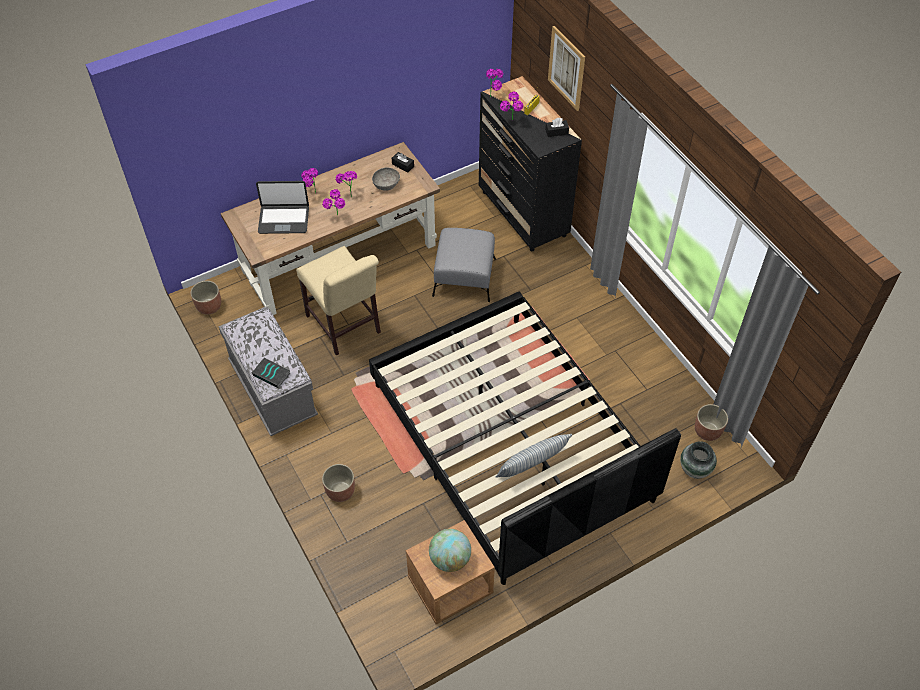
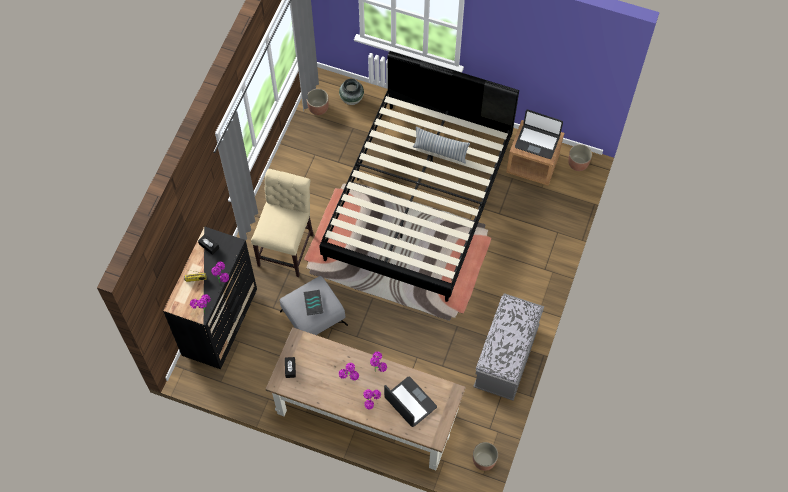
camera: 130 degrees left, 10 degrees up
book [252,357,290,388] -> book moved to [303,290,323,316]
beige chair [296,246,381,356] -> beige chair moved to [251,169,314,277]
planter [322,464,355,502] -> planter moved to [568,144,592,171]
grey bowl [372,168,400,191] -> none
globe [429,529,471,572] -> laptop [515,110,563,159]
picture [548,26,585,111] -> none

